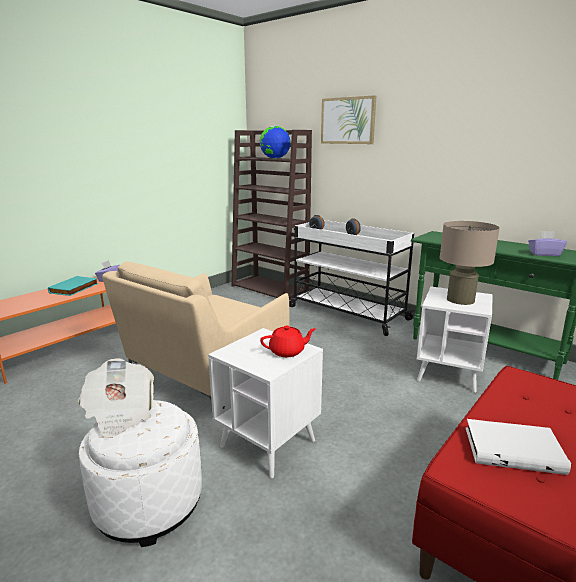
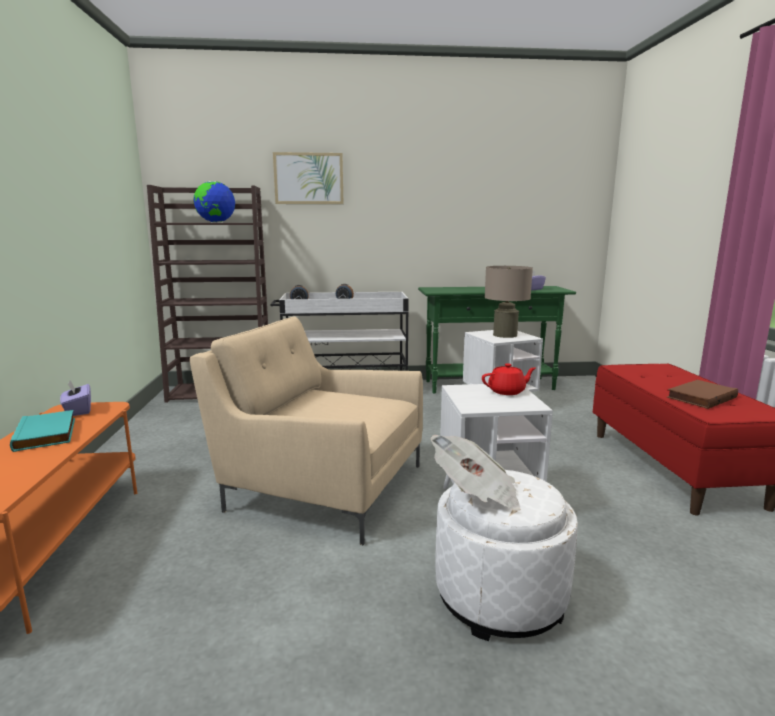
camera: 45 degrees left, 5 degrees down
beige armchair [102,261,290,418] -> beige armchair turned 120 degrees clockwise [190,316,423,545]
red teapot [260,326,316,357] -> red teapot turned 45 degrees clockwise [482,363,536,395]
white book [466,419,571,475] -> brown book [667,380,738,409]

